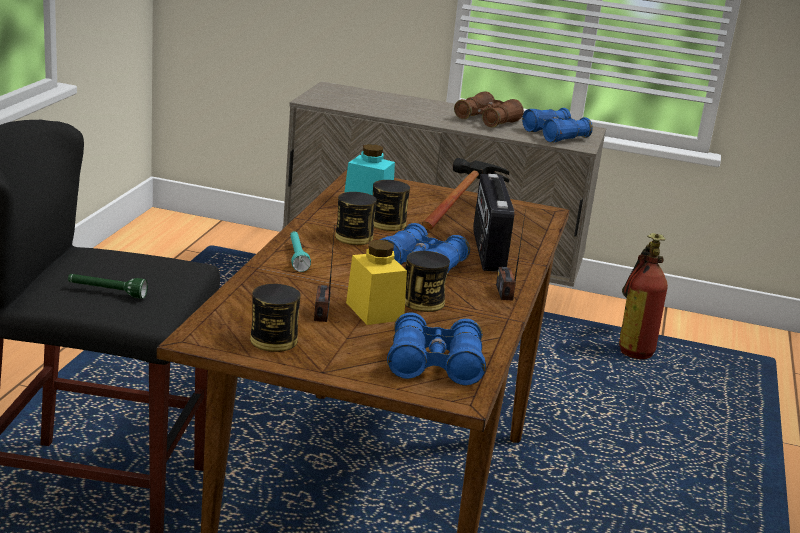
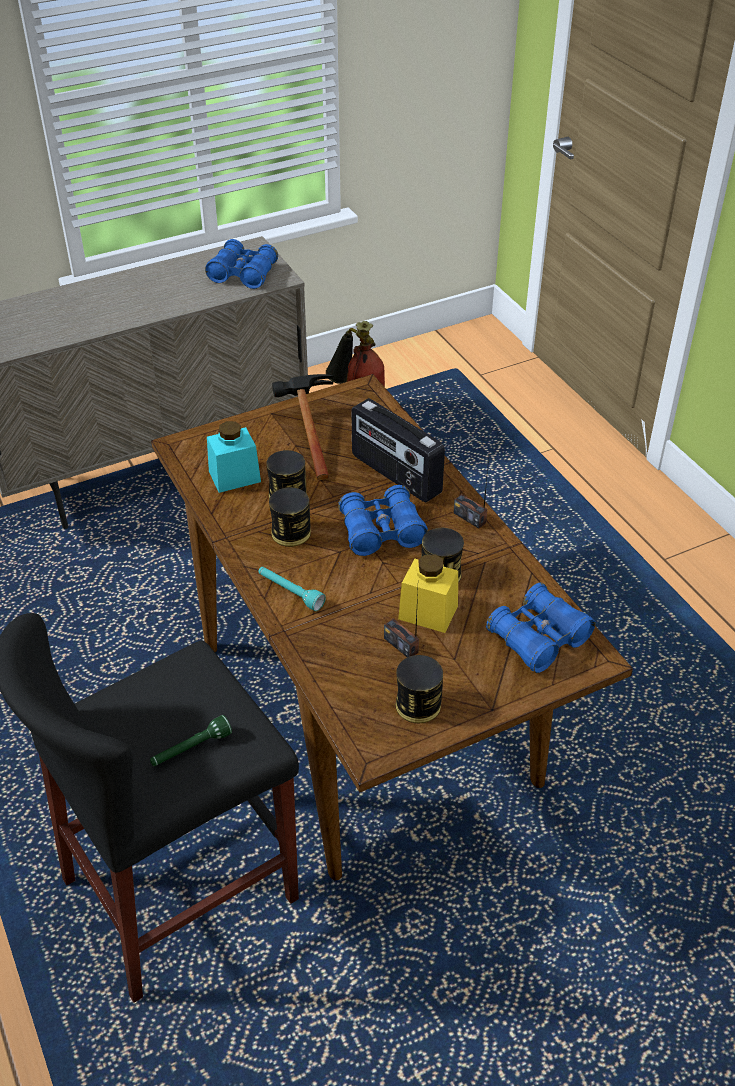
camera: 40 degrees left, 20 degrees up
brown binoculars [454,91,524,128] -> none

